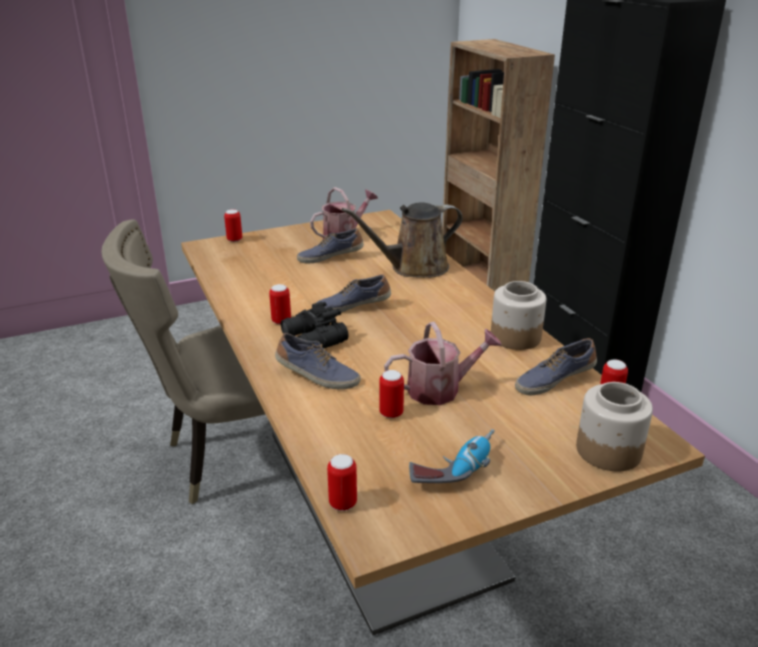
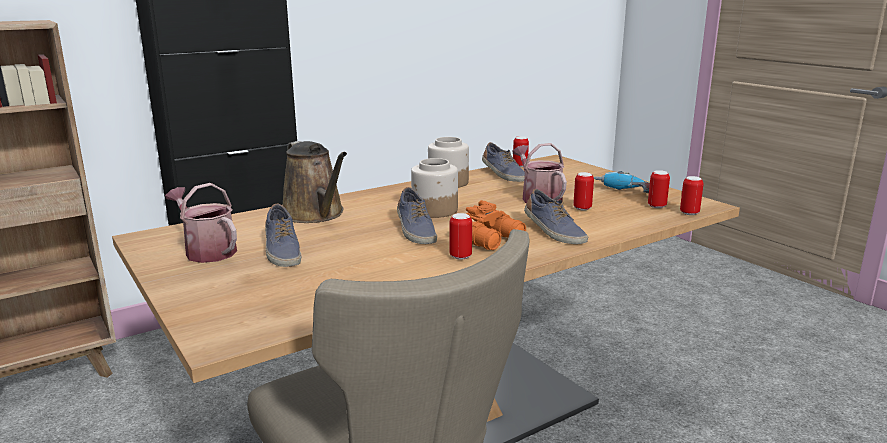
camera: 100 degrees left, 10 degrees down
can [224,209,242,242] -> can moved to [648,170,670,208]
shoe [275,333,361,389] -> shoe turned 135 degrees clockwise [524,189,588,244]
black binoculars [281,302,349,348] -> orange binoculars [466,200,526,250]
jar [576,382,653,472] -> jar moved to [411,158,458,218]

